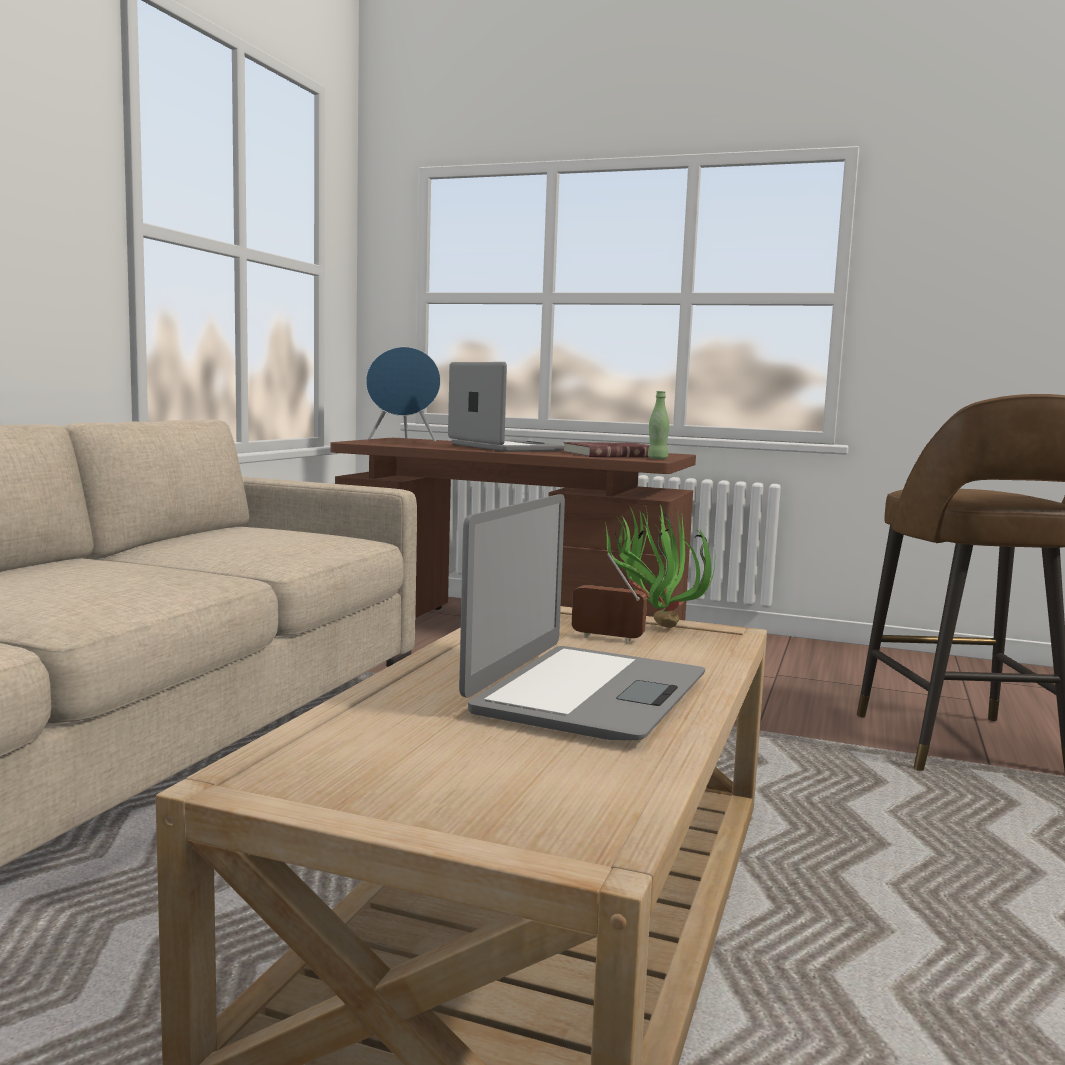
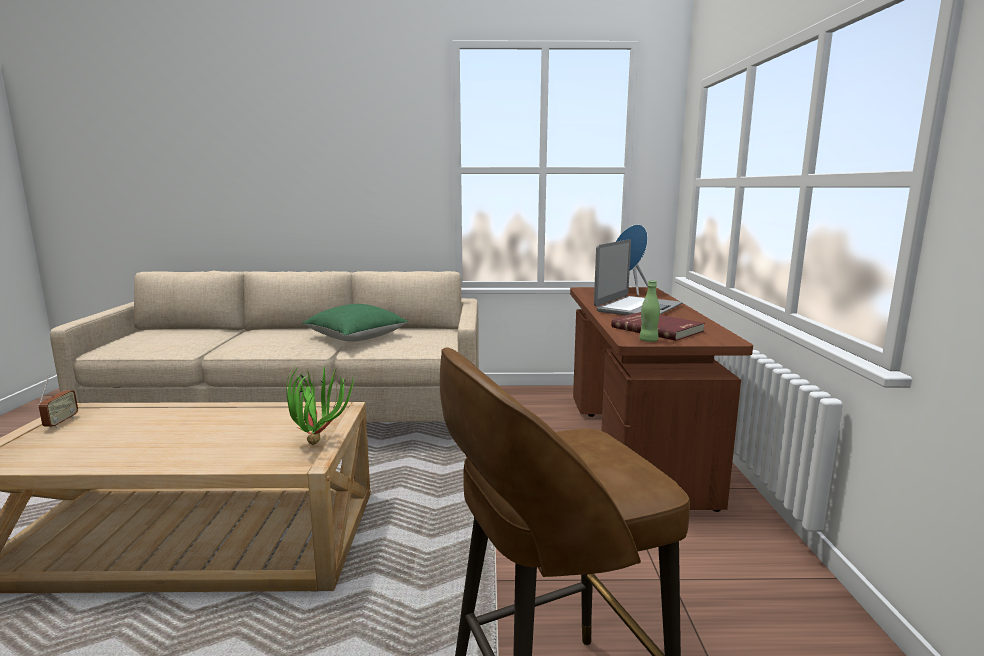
camera: 70 degrees right, 5 degrees up
laptop [459,494,705,740] -> none
radio [572,553,647,643] -> radio moved to [38,375,78,428]
none -> green pillow [302,304,409,342]

